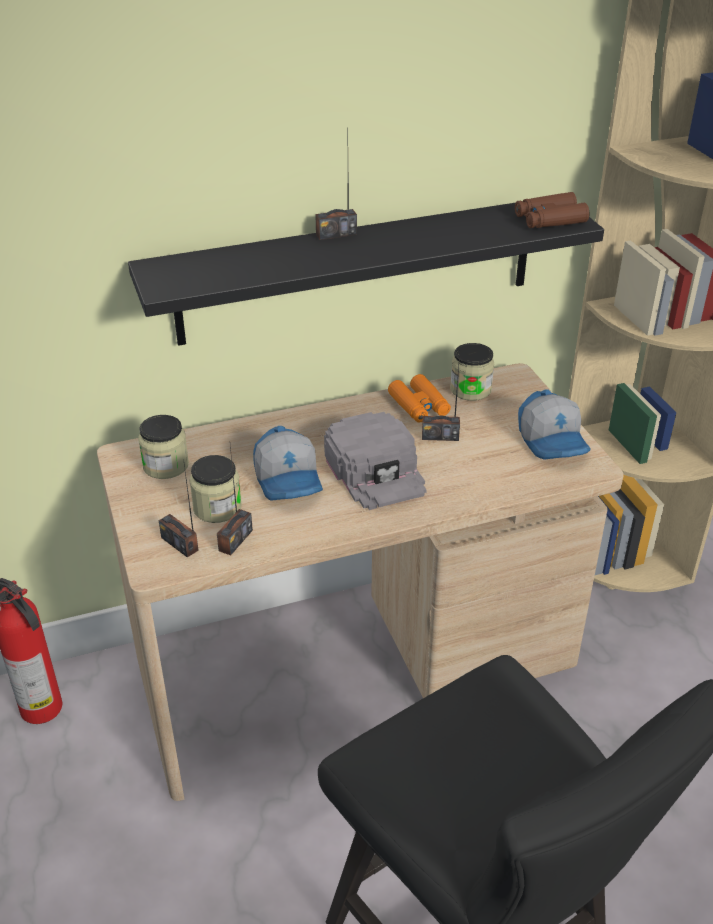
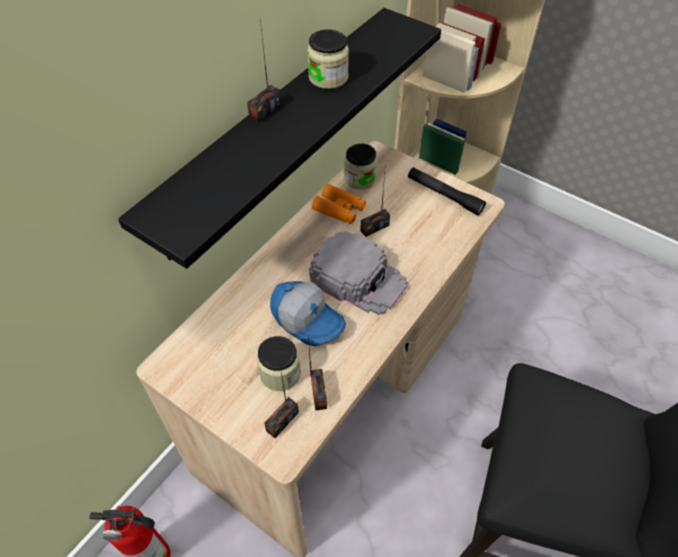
camera: 35 degrees left, 15 degrees up
jar [138,415,189,479] -> jar moved to [307,29,349,89]
radio [159,459,199,558] -> radio turned 60 degrees counterclockwise [264,365,299,438]
brown binoculars [515,192,590,228] -> none
cap [518,389,591,460] -> black flashlight [408,167,486,216]

